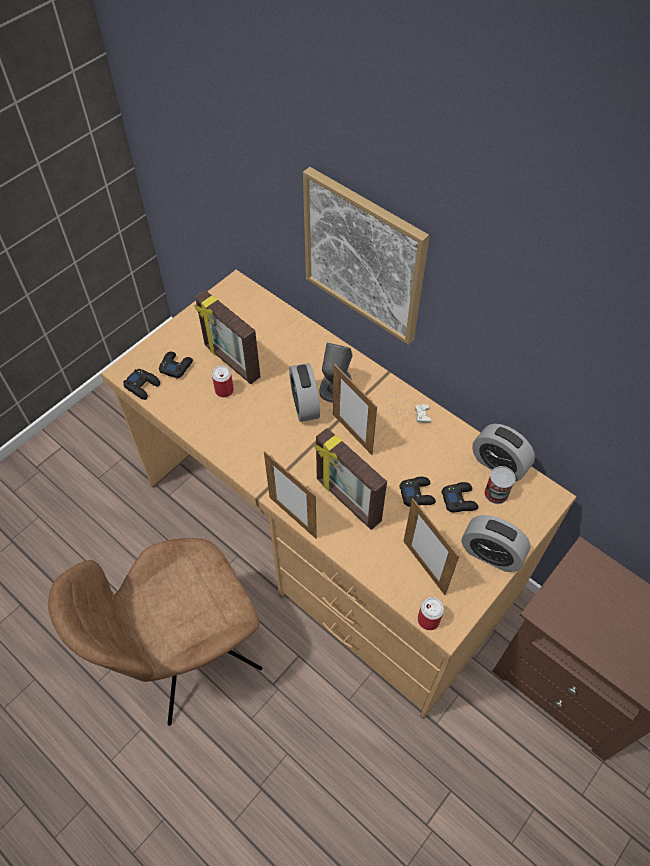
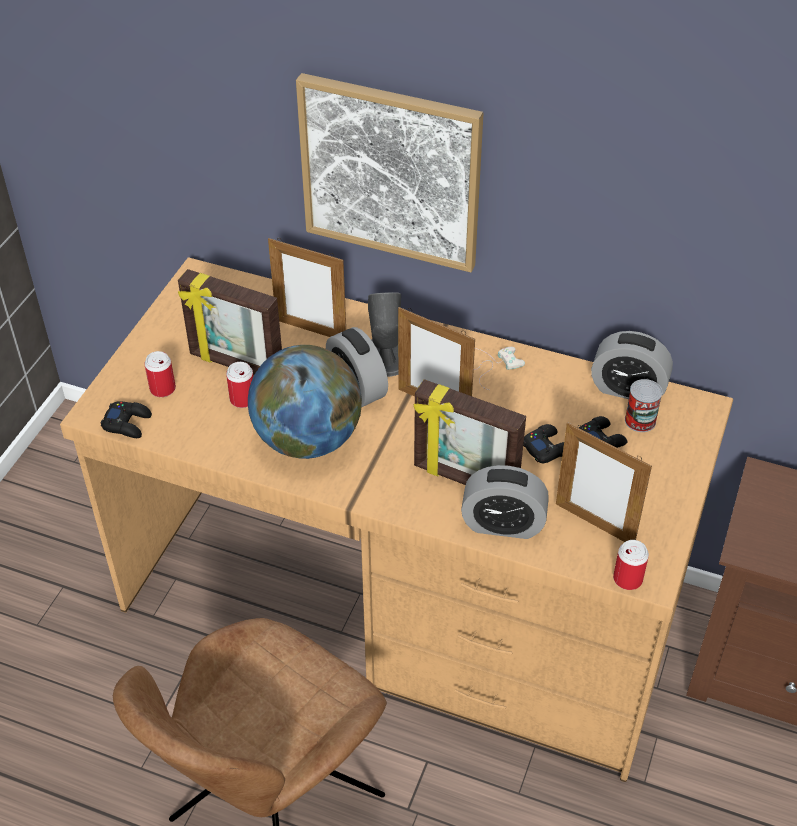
camera: 20 degrees left, 10 degrees down
black game controller [159,352,193,378] -> can [144,351,176,397]
picture frame [264,451,317,539] -> picture frame moved to [268,238,346,337]
alarm clock [462,515,531,572] -> alarm clock moved to [461,465,549,539]
none -> globe [248,345,362,459]

